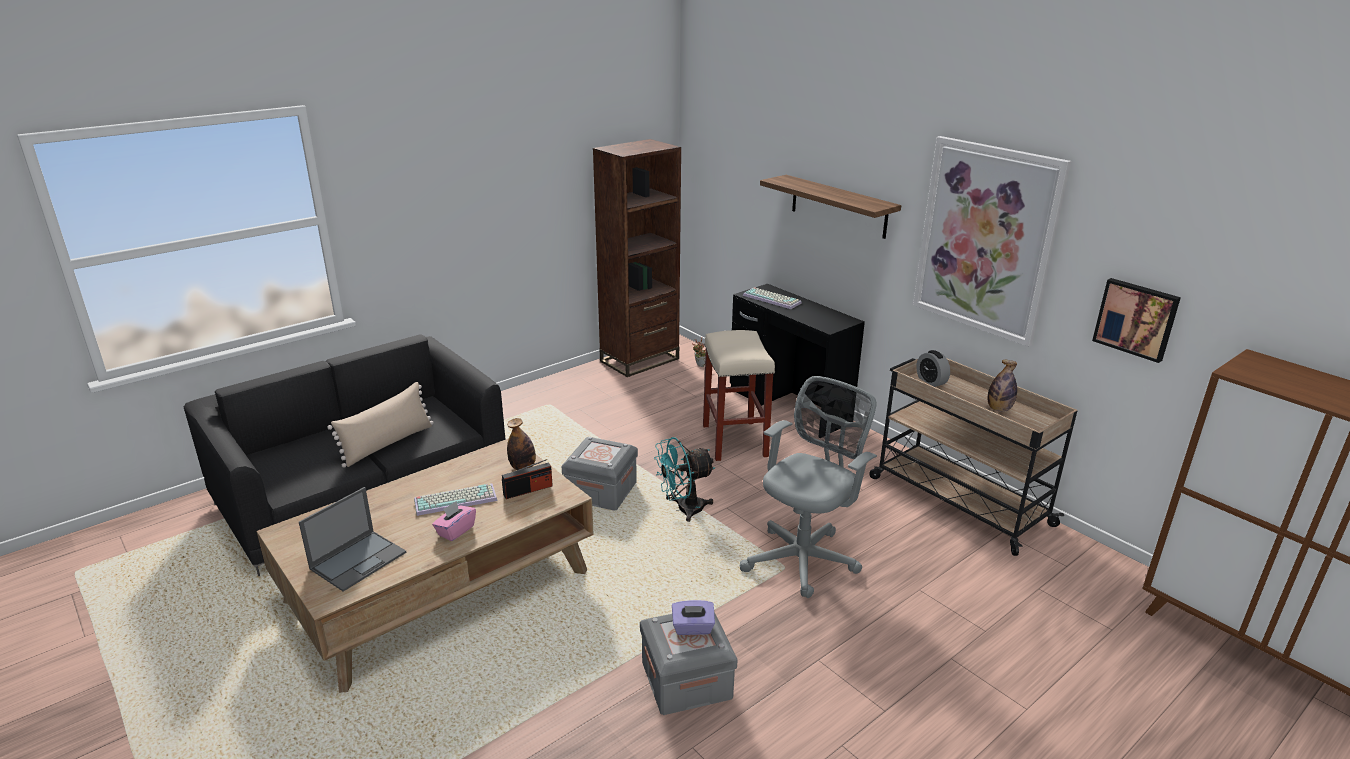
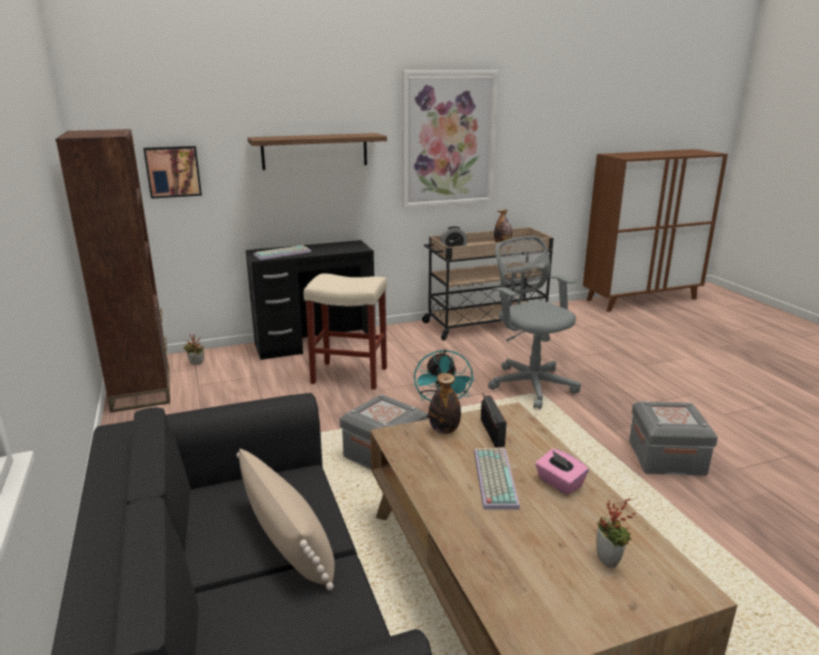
camera: 70 degrees left, 5 degrees down
laptop [299,487,406,592] -> potted plant [596,498,635,568]
purple tissue box [672,600,715,635] -> none
picture [1092,278,1181,363] -> picture moved to [143,146,202,199]

